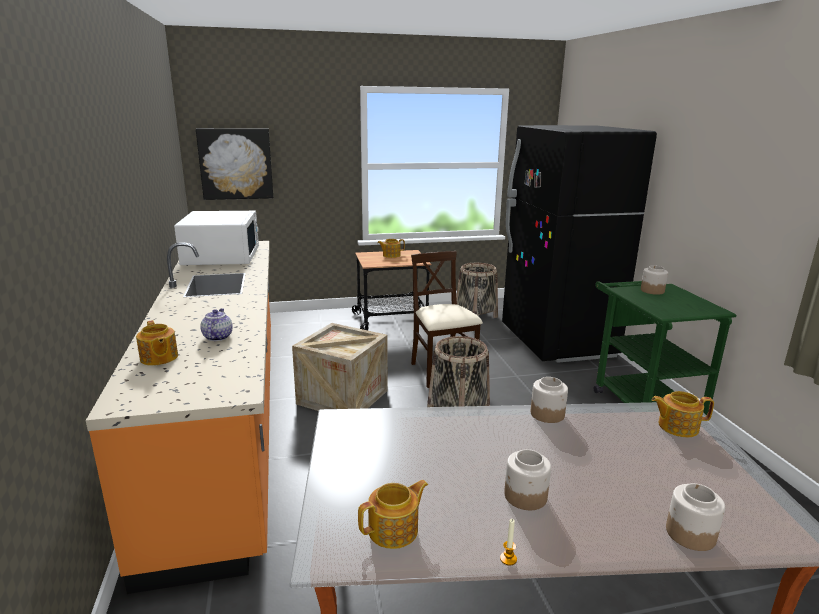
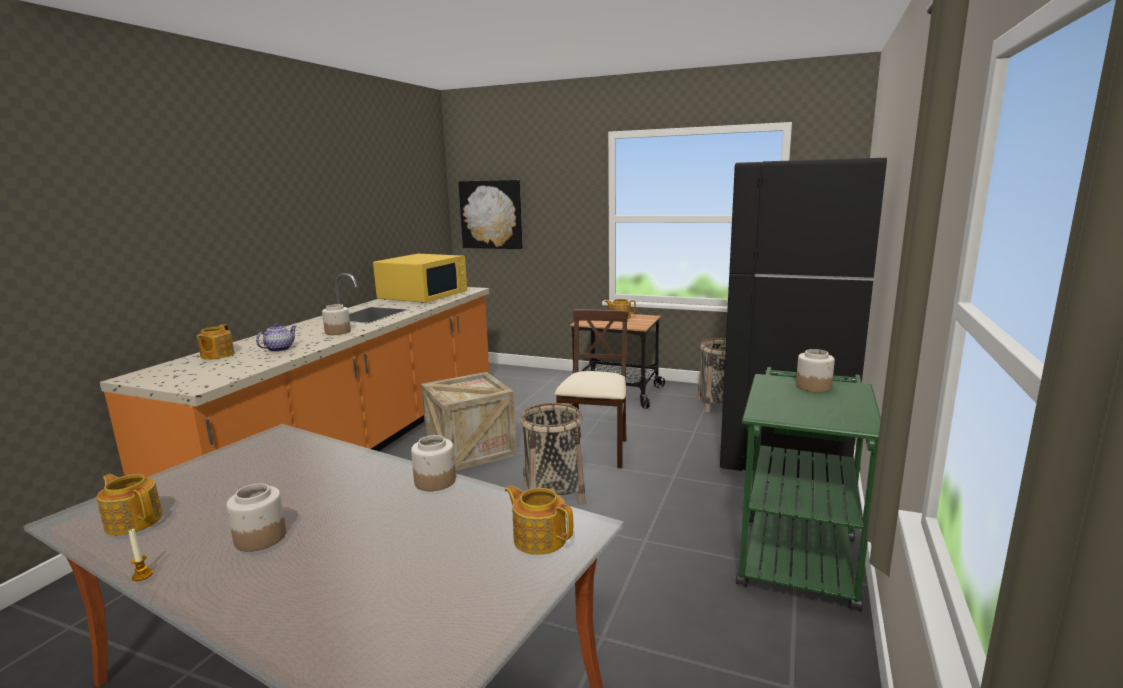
camera: 35 degrees right, 5 degrees down
white microwave [174,211,259,266] -> yellow microwave [373,254,467,303]
teapot [358,480,428,549] -> teapot turned 150 degrees counterclockwise [97,474,163,535]
jar [666,483,725,551] -> jar moved to [322,304,351,335]

